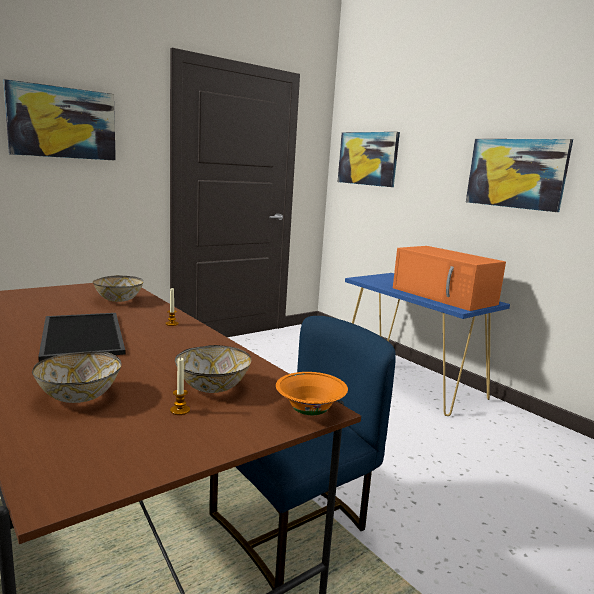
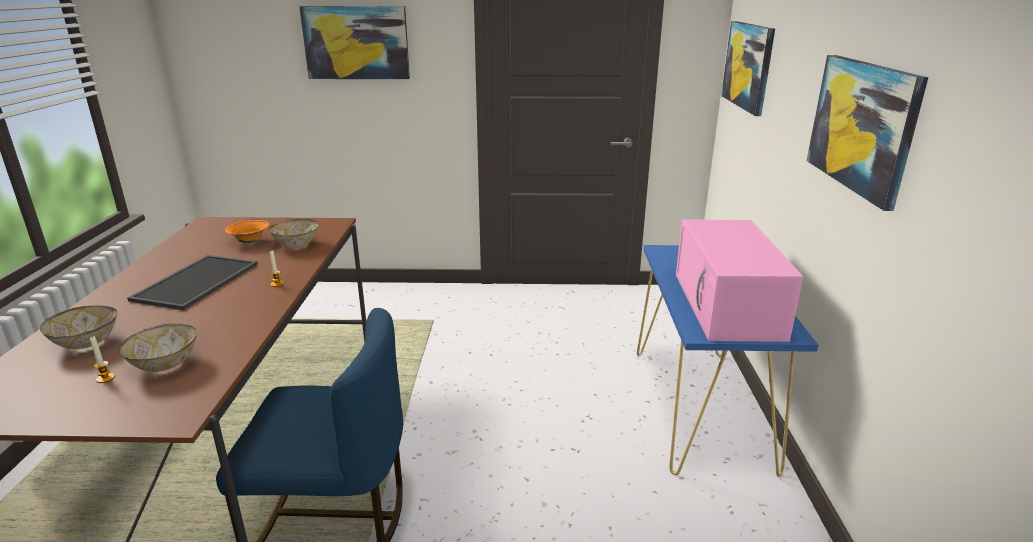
camera: 40 degrees right, 10 degrees up
orange bowl [276,372,348,415] -> orange bowl moved to [225,220,269,243]
orange microwave [393,246,506,311] -> pink microwave [676,219,803,342]

